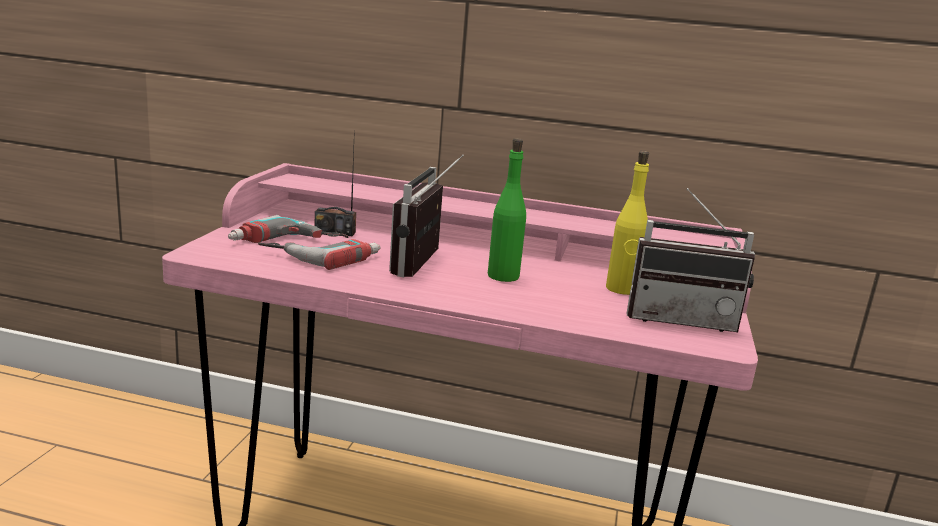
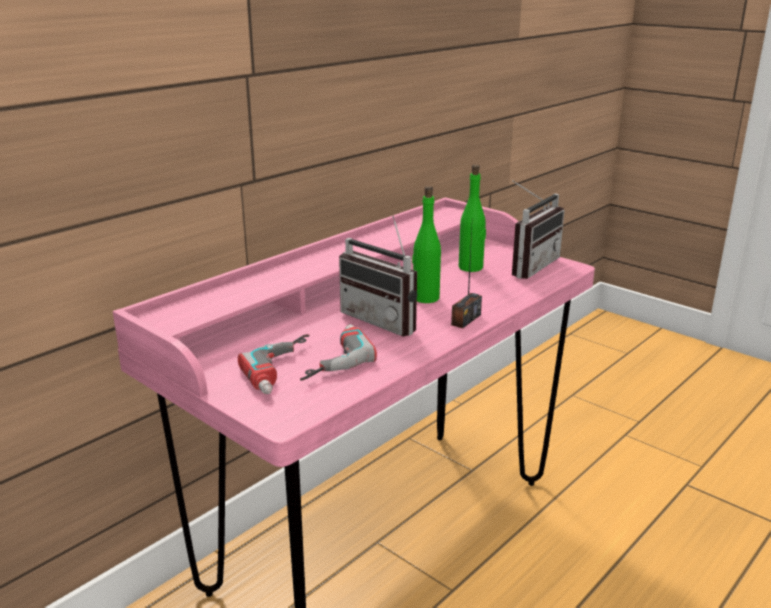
camera: 60 degrees left, 5 degrees up
radio [315,129,356,236] -> radio moved to [451,229,482,328]
yellow bottle [606,150,649,295] -> green bottle [459,164,486,272]

